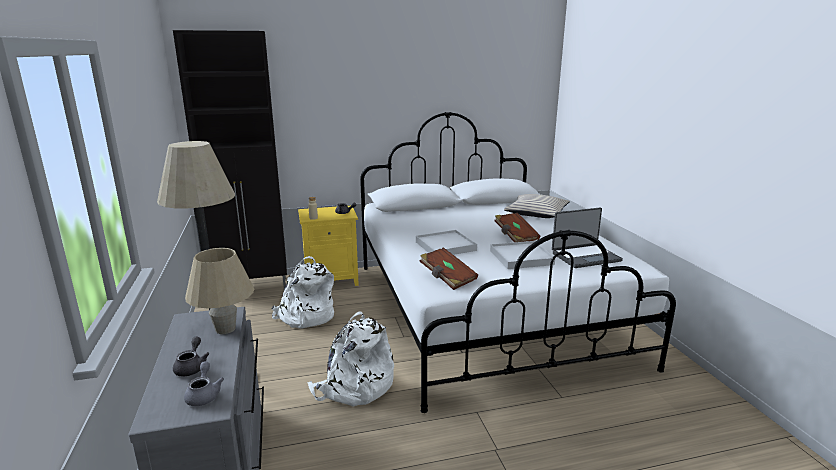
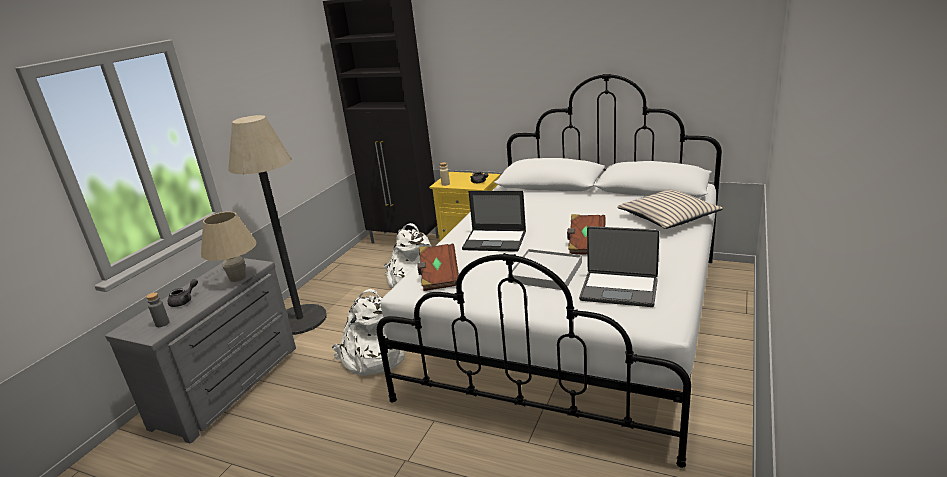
camera: 40 degrees right, 5 degrees up
grey teapot [184,361,224,406] -> grey bottle [146,292,169,327]
white tray [416,230,477,255] -> laptop [462,191,526,252]

